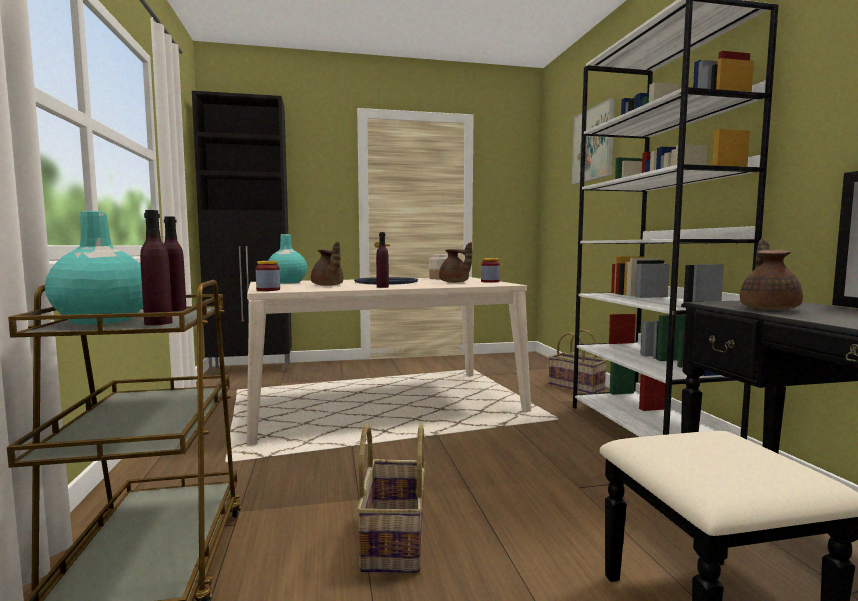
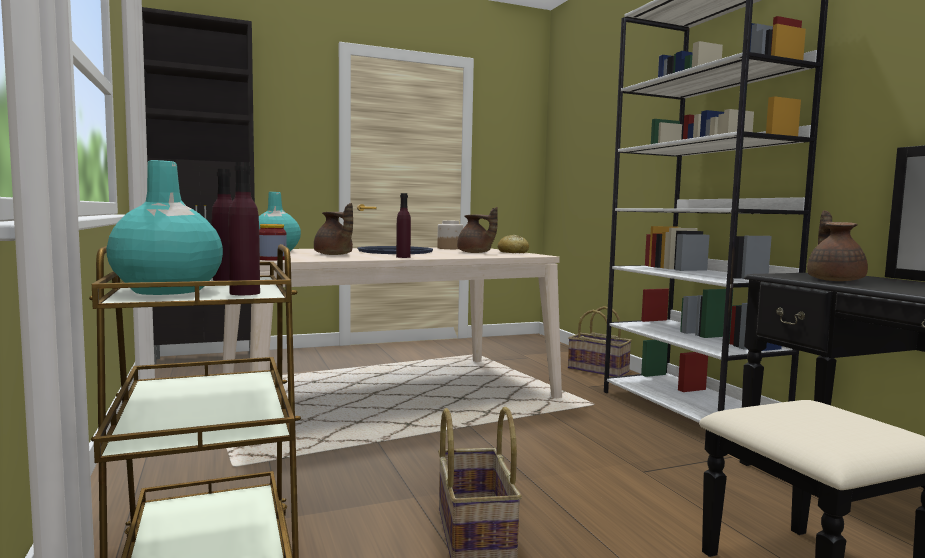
camera: 10 degrees left, 0 degrees up
jar [481,258,500,283] -> bread [498,235,529,253]
picture [572,98,615,184] -> none

